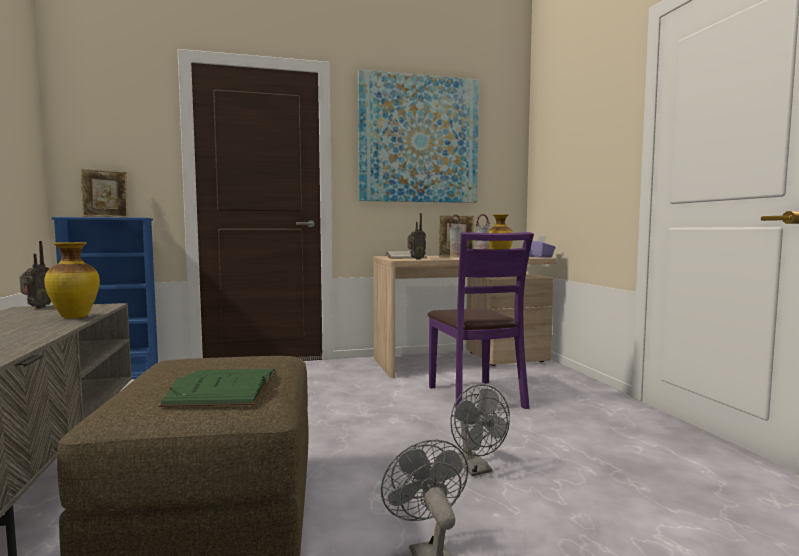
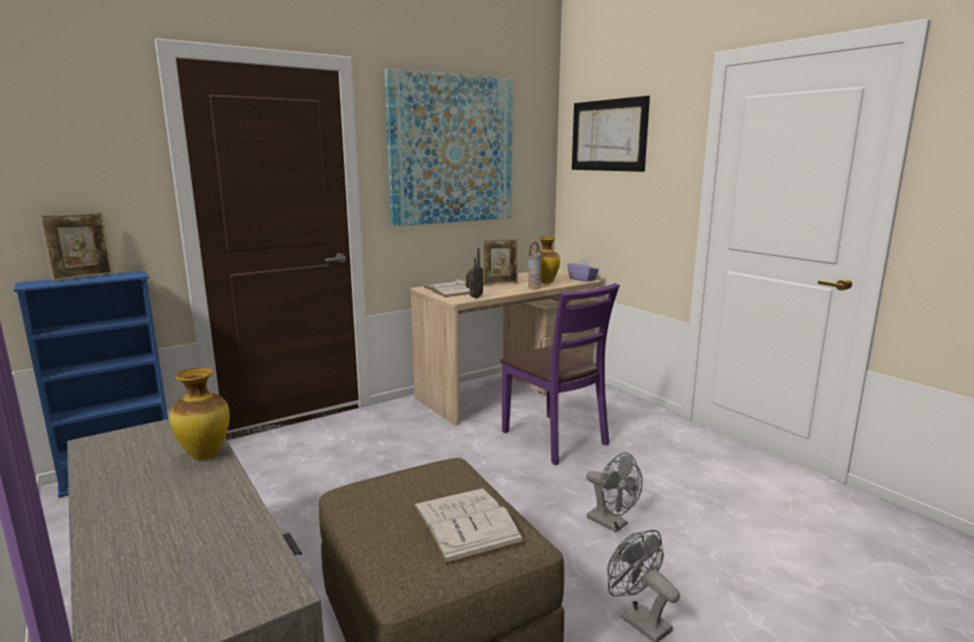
camera: 20 degrees left, 10 degrees up
radio [19,241,52,308] -> none
green book [159,369,276,407] -> white book [413,488,525,564]
vase [449,214,462,257] -> none
none -> picture [572,96,650,172]

